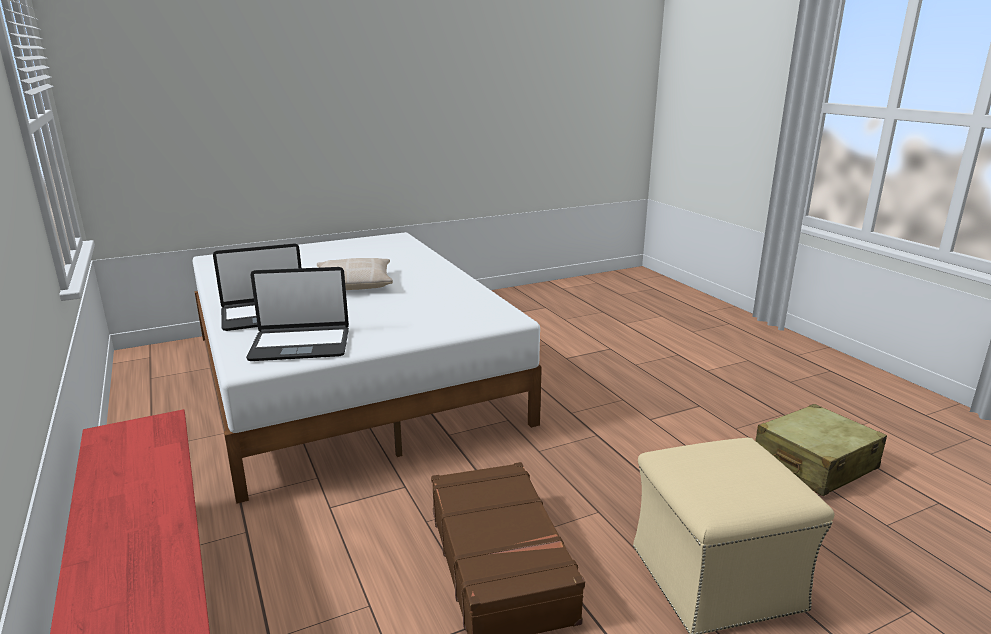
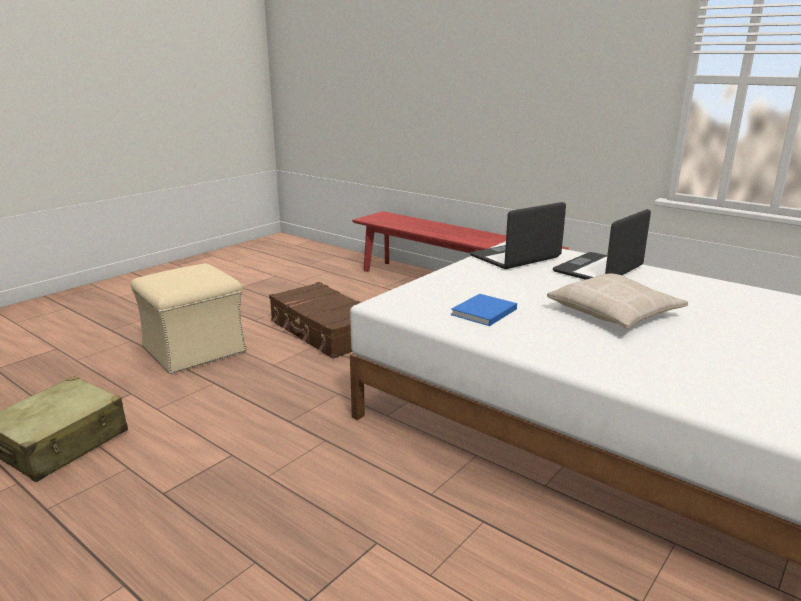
camera: 155 degrees right, 0 degrees up
none -> blue book [451,294,517,326]

